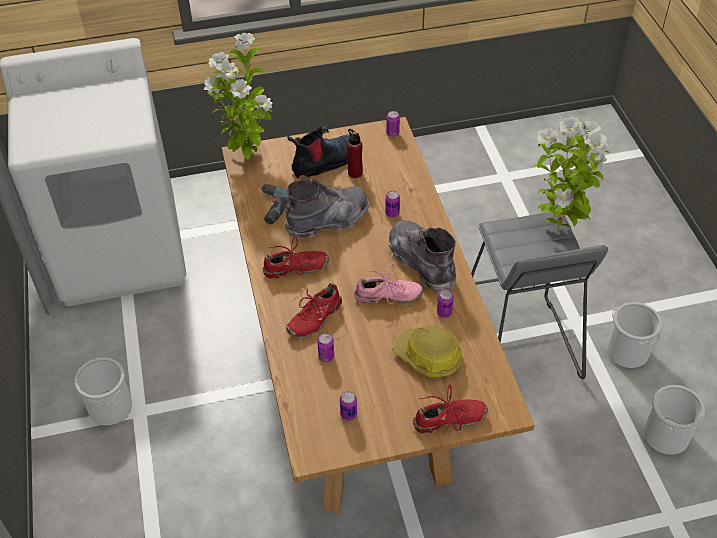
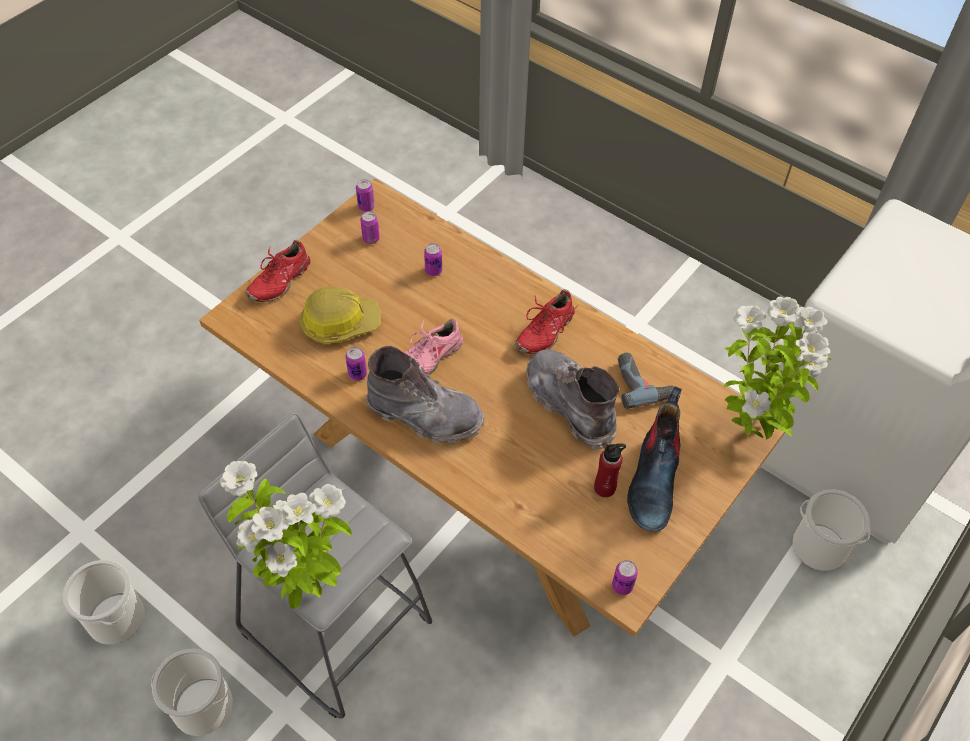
camera: 140 degrees right, 5 degrees up
bucket [74,358,132,426] -> bucket moved to [793,489,870,571]
grey boot [284,179,369,238] -> grey boot turned 120 degrees clockwise [526,349,619,450]
red shoe [286,283,342,337] -> none
can [385,191,400,218] -> can moved to [356,179,375,212]

